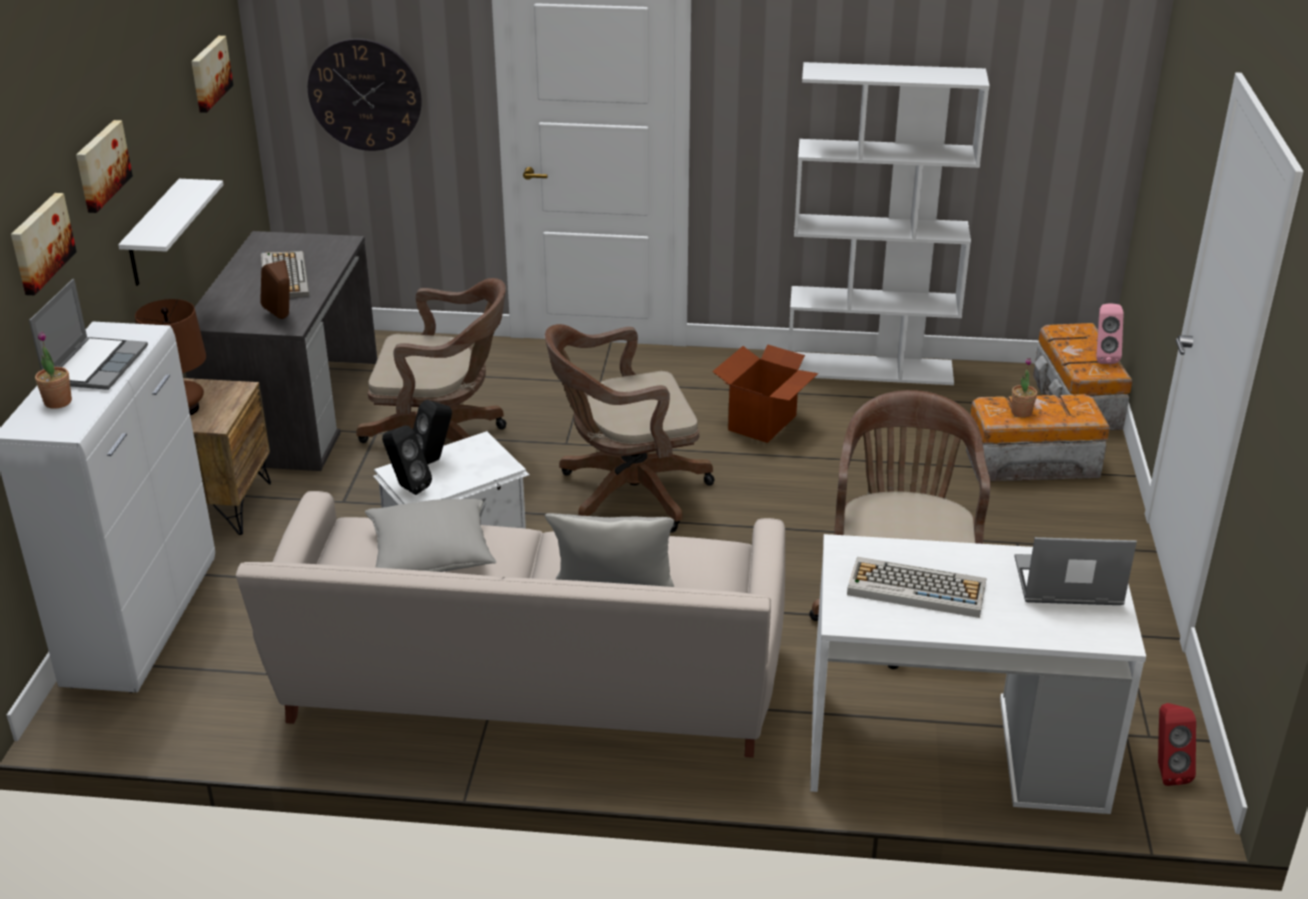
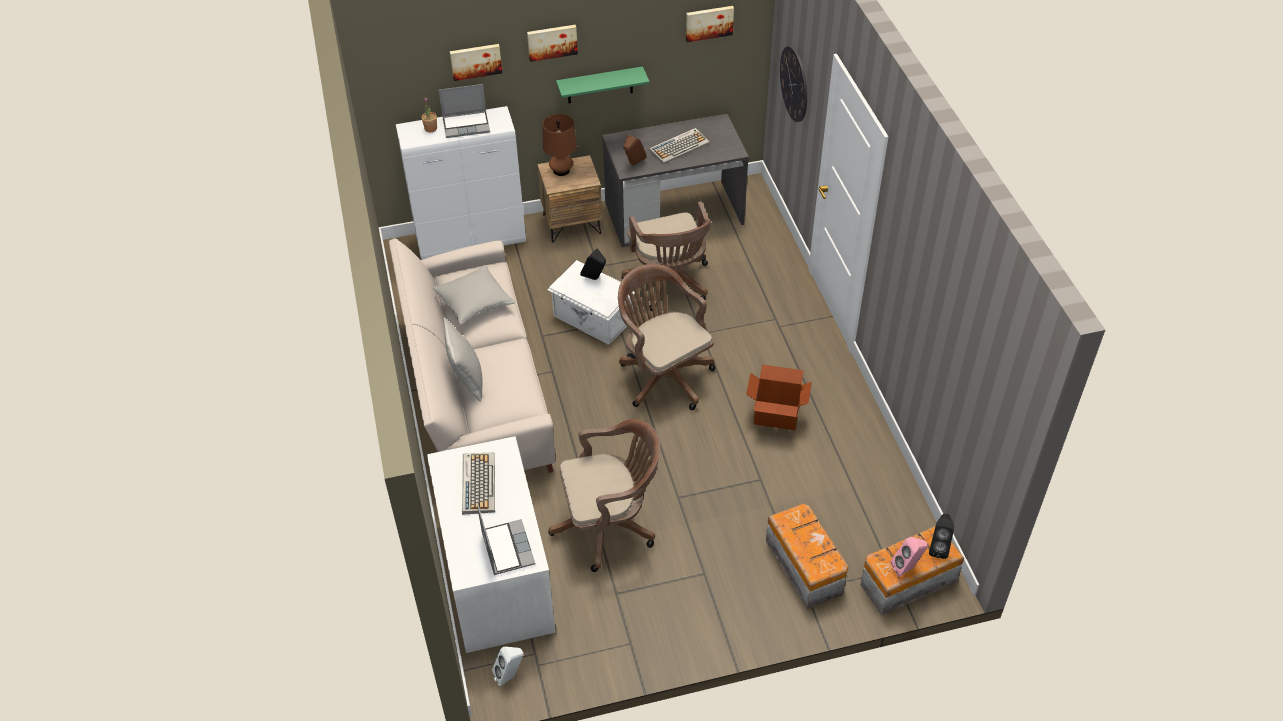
camera: 70 degrees right, 15 degrees up
white shelf [118,179,224,286] -> green shelf [556,66,650,103]
black speaker [382,425,432,495] -> black speaker moved to [929,514,954,559]
white bookcase [788,62,990,385] -> none
potted plant [1011,358,1037,418] -> none
red speaker [1158,703,1196,786] -> white speaker [492,647,523,686]

